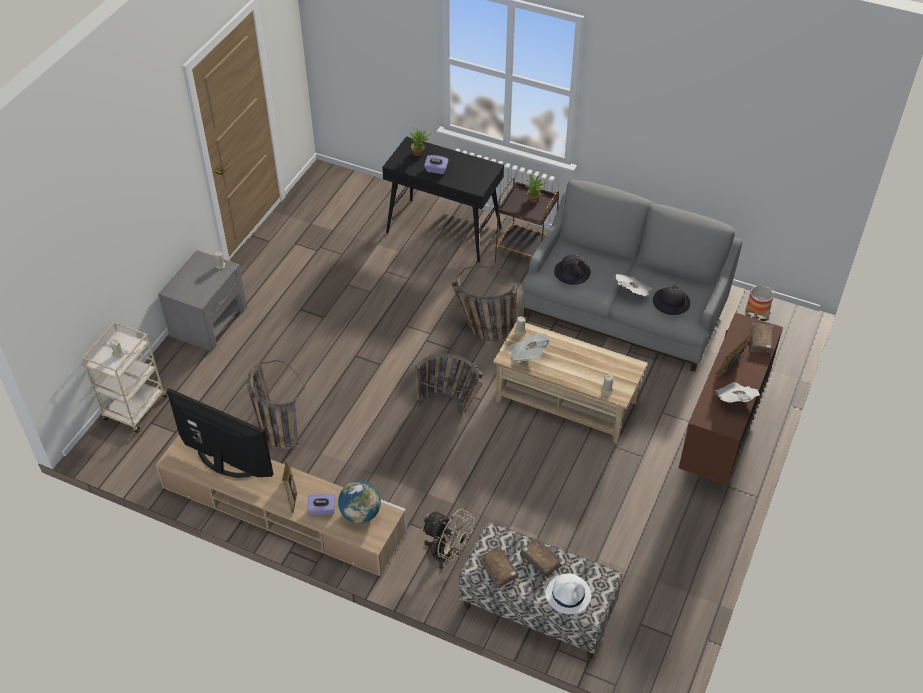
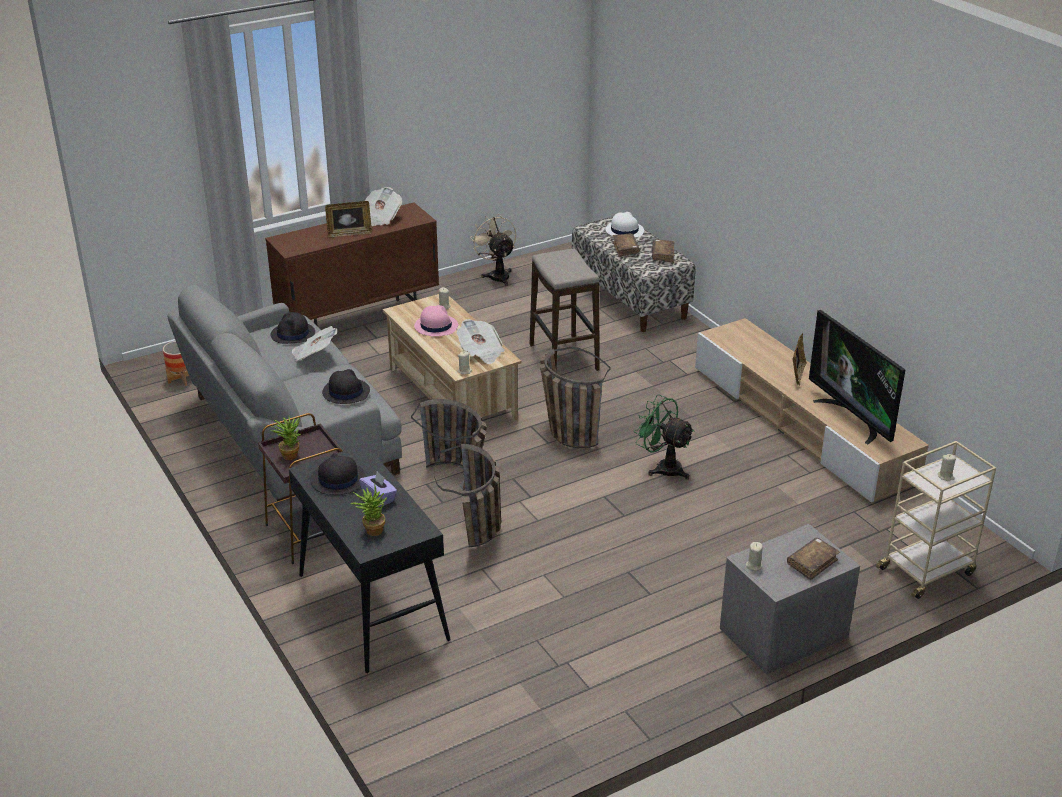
camera: 145 degrees left, 15 degrees down
basket [246,360,305,448] -> basket moved to [434,444,501,547]
purple tissue box [308,494,335,515] -> none
globe [338,481,381,523] -> none
beige fan [422,509,475,569] -> beige fan moved to [470,215,516,286]
brown book [750,323,774,353] -> brown book moved to [787,538,840,580]
none -> black hat [311,453,366,495]
none -> pink hat [414,305,458,336]
none -> stool [530,249,600,371]
none -> green fan [634,394,695,479]

